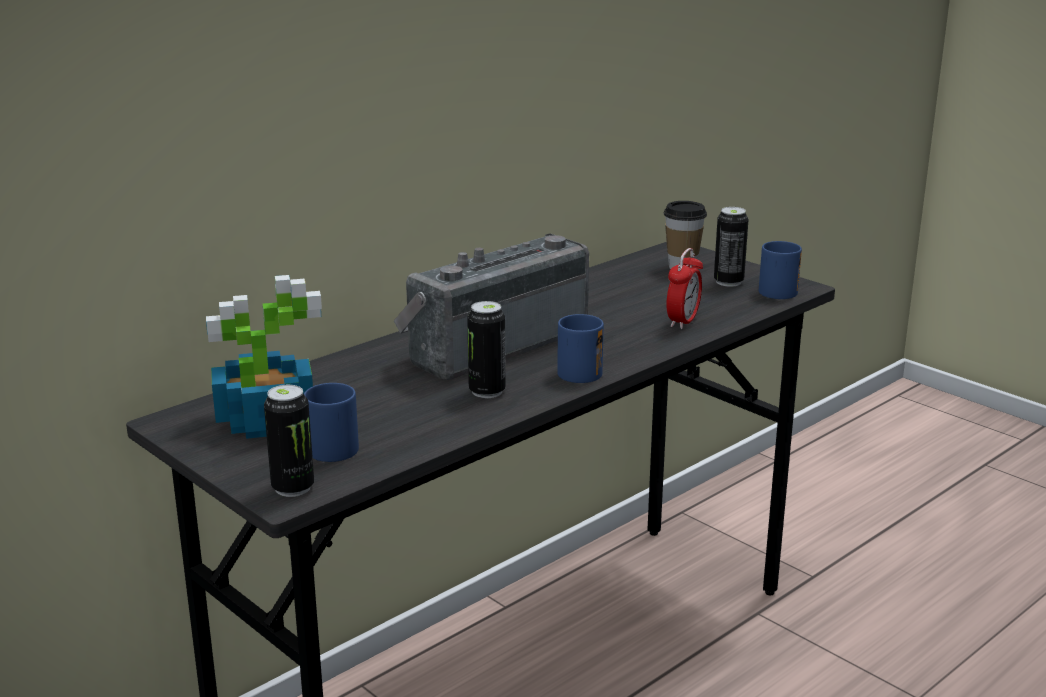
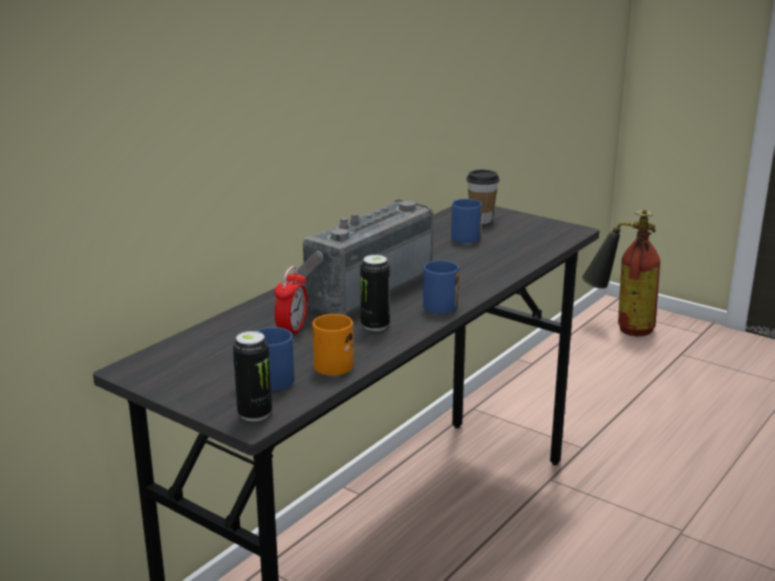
camera: 10 degrees left, 0 degrees up
potted plant [206,275,322,439] -> none
alarm clock [666,248,703,329] -> alarm clock moved to [274,266,308,334]
can [714,207,748,287] -> none
blue mug [759,241,802,299] -> blue mug moved to [451,199,482,243]
none -> orange mug [313,314,354,375]
none -> fire extinguisher [582,210,660,336]

